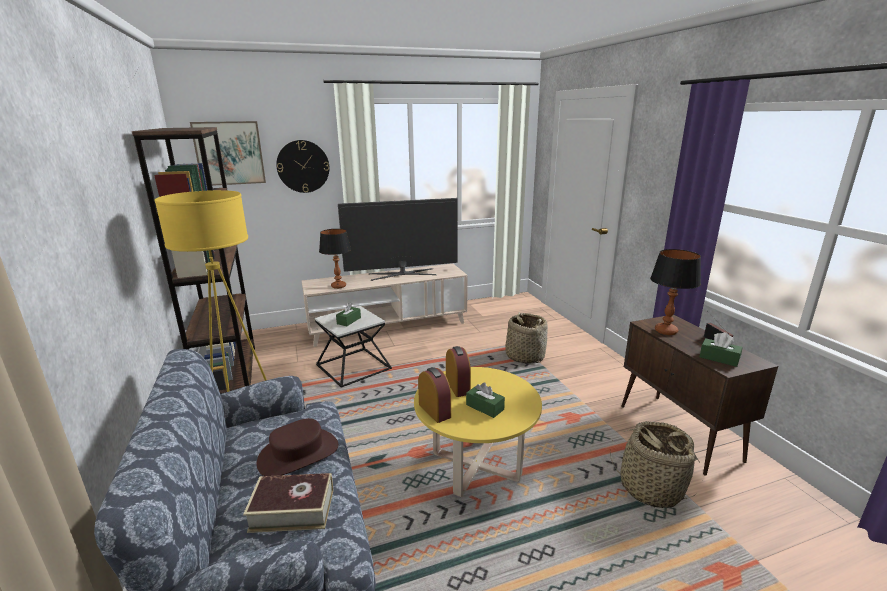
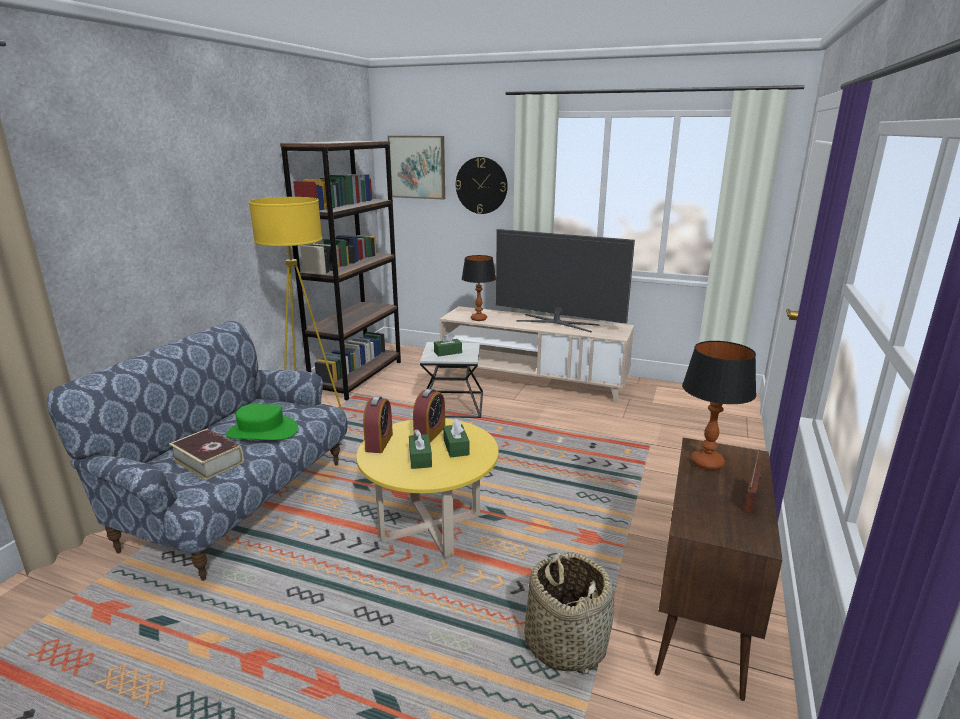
camera: 40 degrees right, 0 degrees up
brown hat [257,418,339,476] -> green hat [226,404,298,440]
basket [505,312,548,364] -> none
green tissue box [700,332,743,367] -> green tissue box moved to [443,418,470,457]

